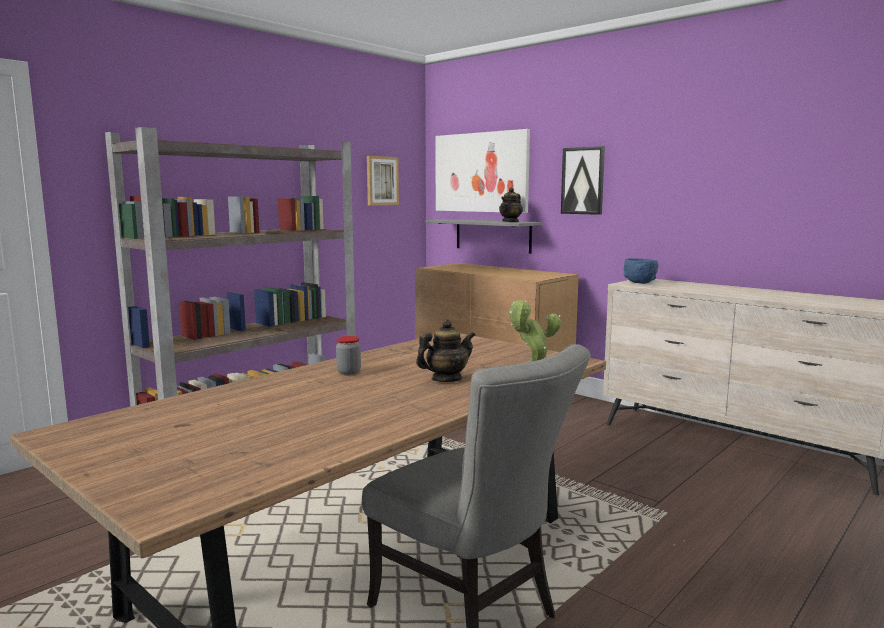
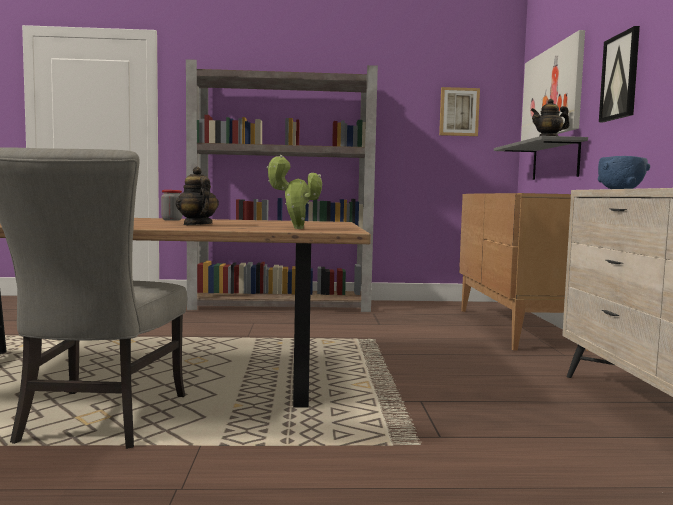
camera: 45 degrees right, 5 degrees down
teapot [416,319,475,382] -> teapot turned 135 degrees counterclockwise [175,167,219,225]

